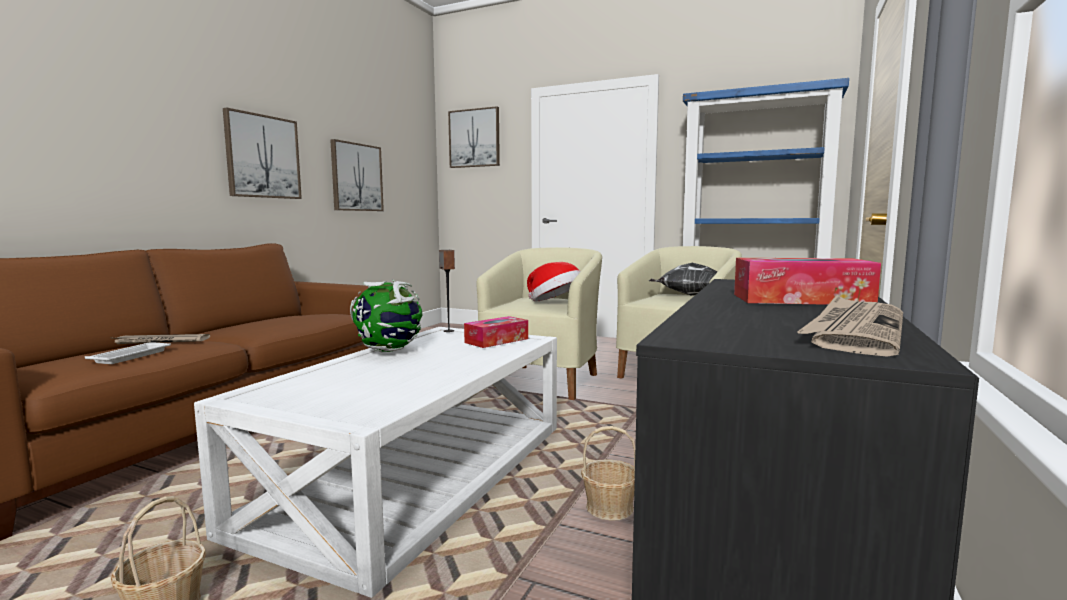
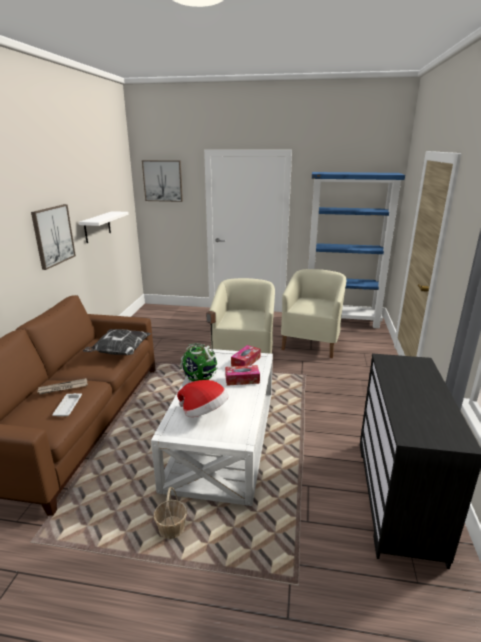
camera: 15 degrees left, 15 degrees up
picture [330,139,384,211] -> white shelf [79,211,129,243]
hat [527,262,580,301] -> hat moved to [177,380,228,417]
basket [581,426,635,521] -> none
pillow [649,263,718,296] -> pillow moved to [83,329,151,355]
tissue box [734,258,881,305] -> tissue box moved to [225,365,260,386]
newspaper [797,295,903,357] -> none

